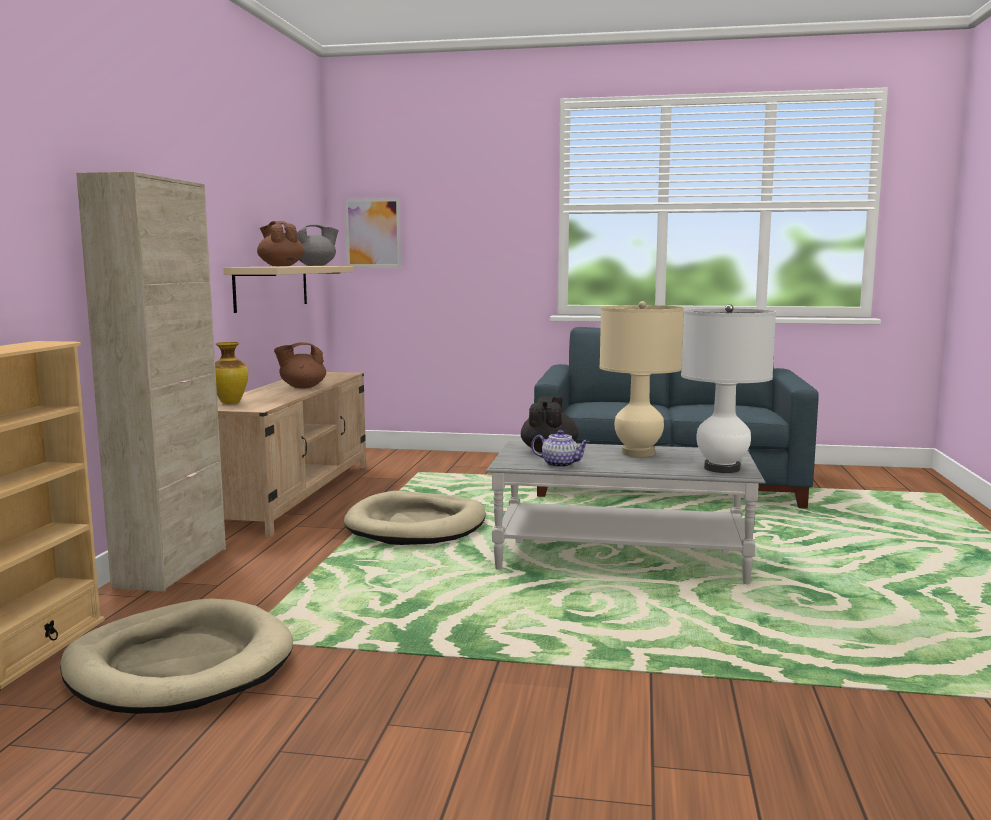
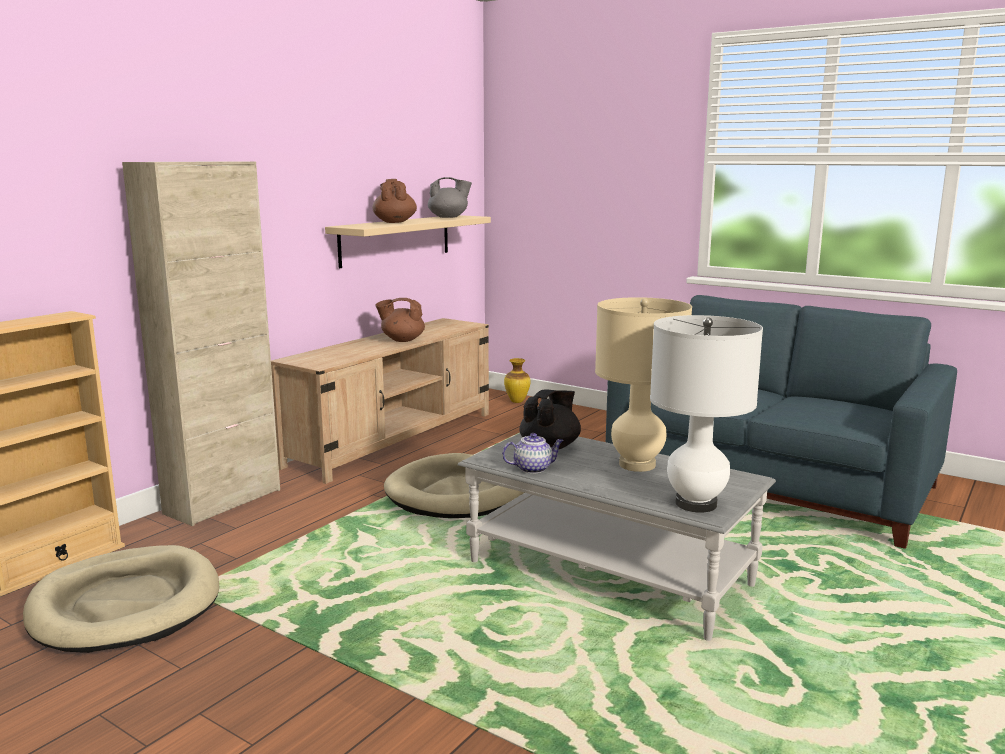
camera: 25 degrees right, 5 degrees up
vase [215,342,248,404] -> vase moved to [504,358,530,403]
picture [345,198,401,267] -> none
teapot [531,430,590,468] -> teapot turned 60 degrees counterclockwise [502,433,564,474]

